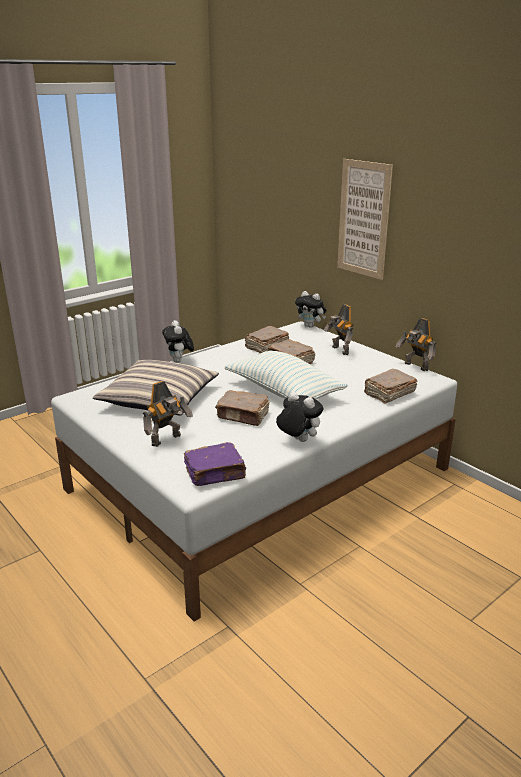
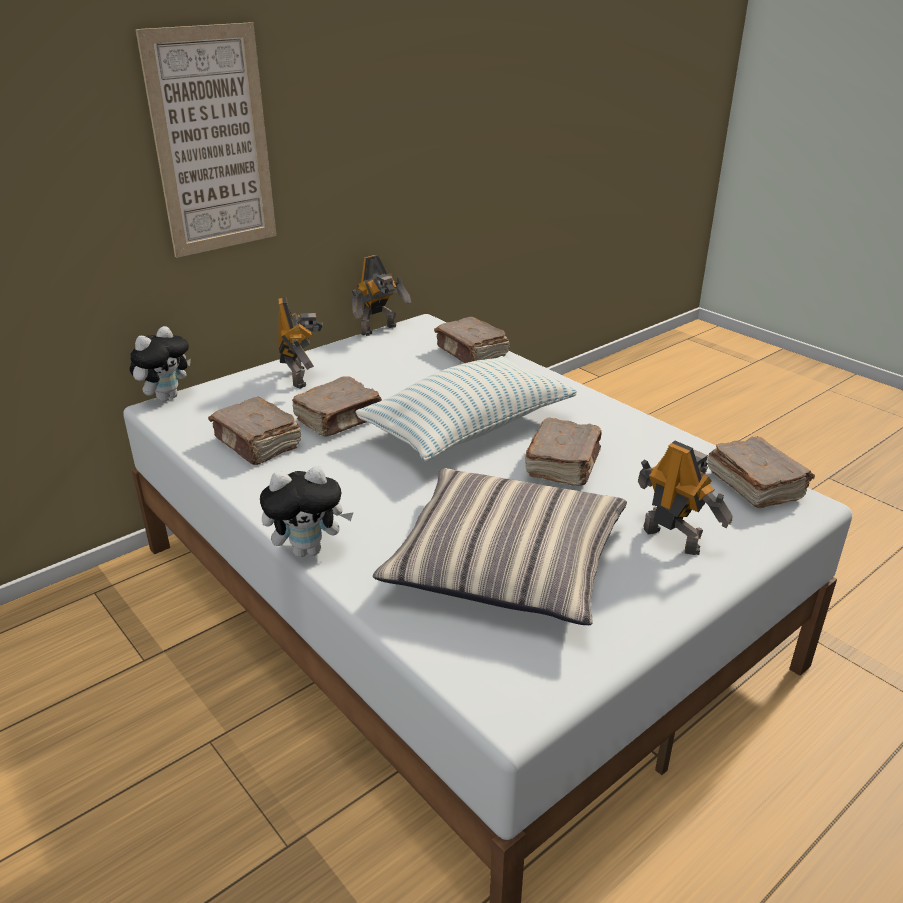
camera: 90 degrees left, 5 degrees up
purple book [184,442,247,486] -> brown book [707,436,815,508]
plush toy [276,392,323,442] -> none
toy robot [324,304,354,355] -> toy robot turned 75 degrees counterclockwise [278,297,323,389]

